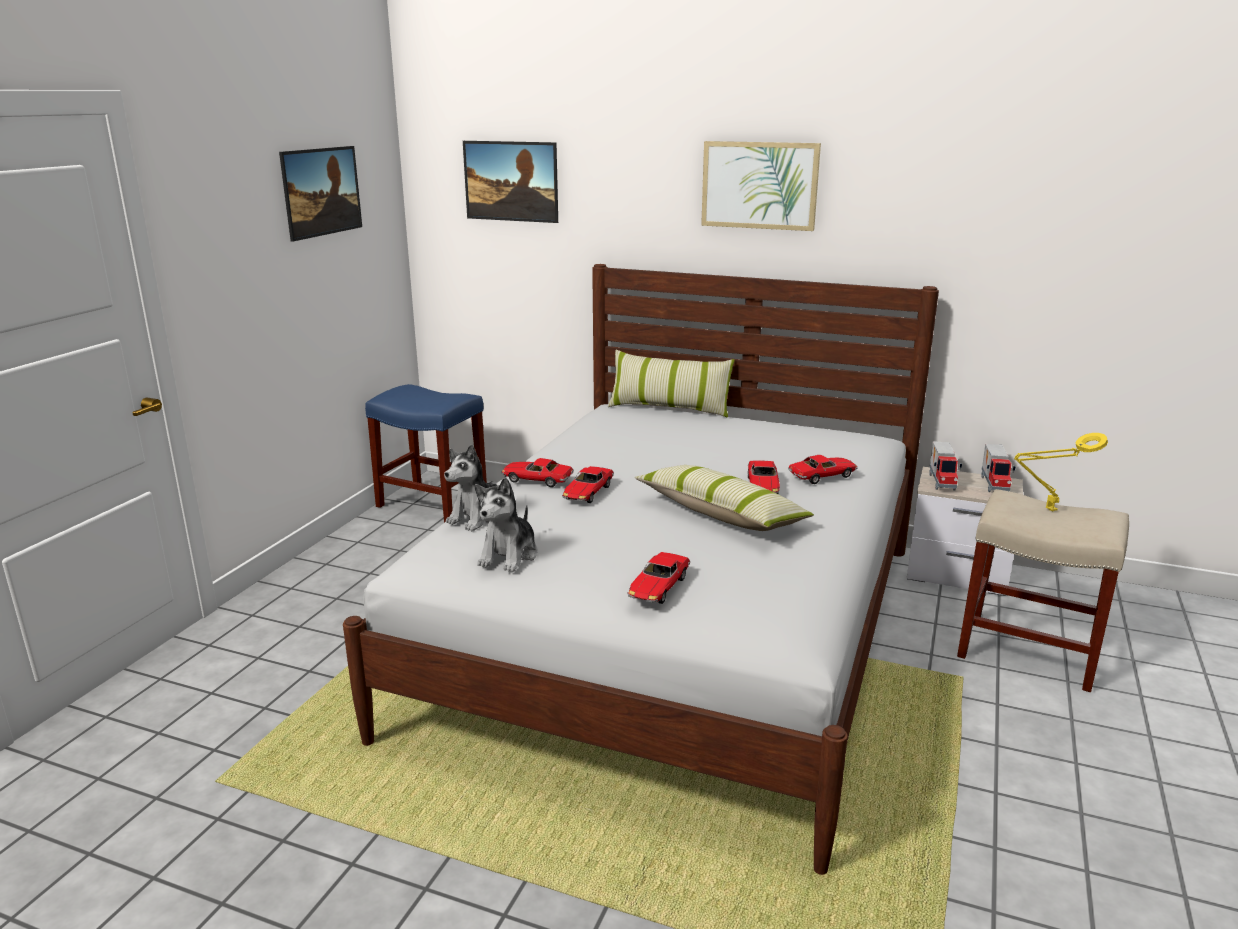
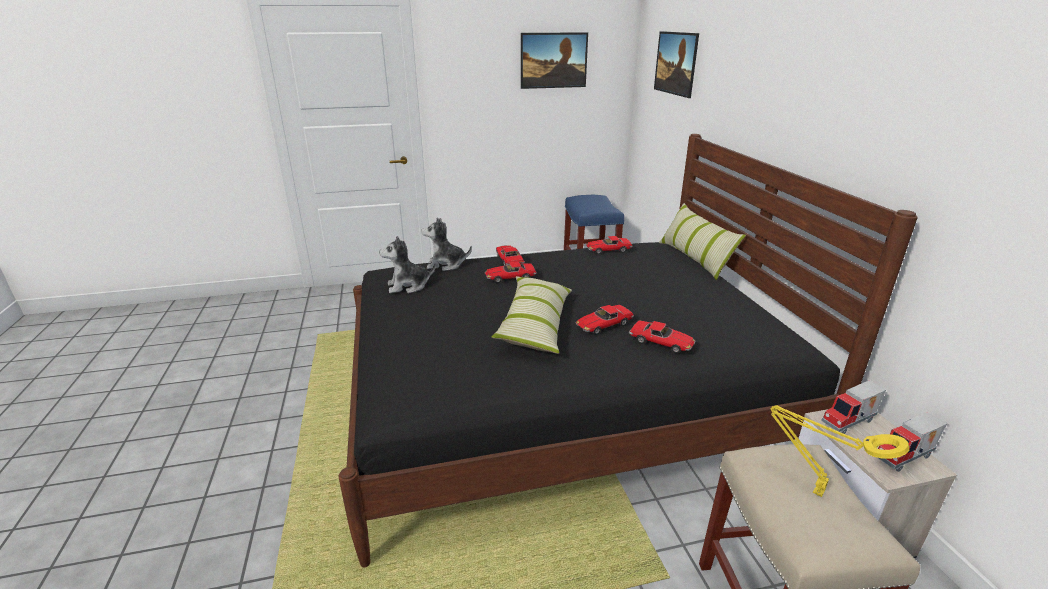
camera: 55 degrees right, 5 degrees up
white bed [343,264,939,875] -> black bed [338,134,918,567]
toy car [628,552,690,604] -> toy car moved to [586,236,633,254]
picture [701,141,821,231] -> none

